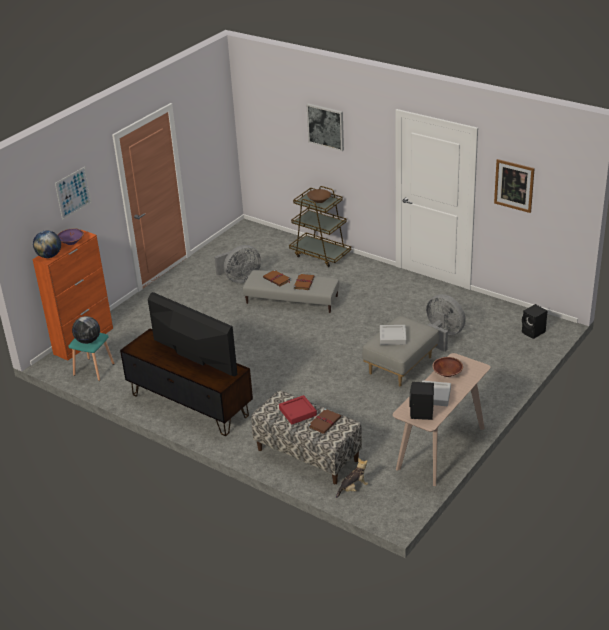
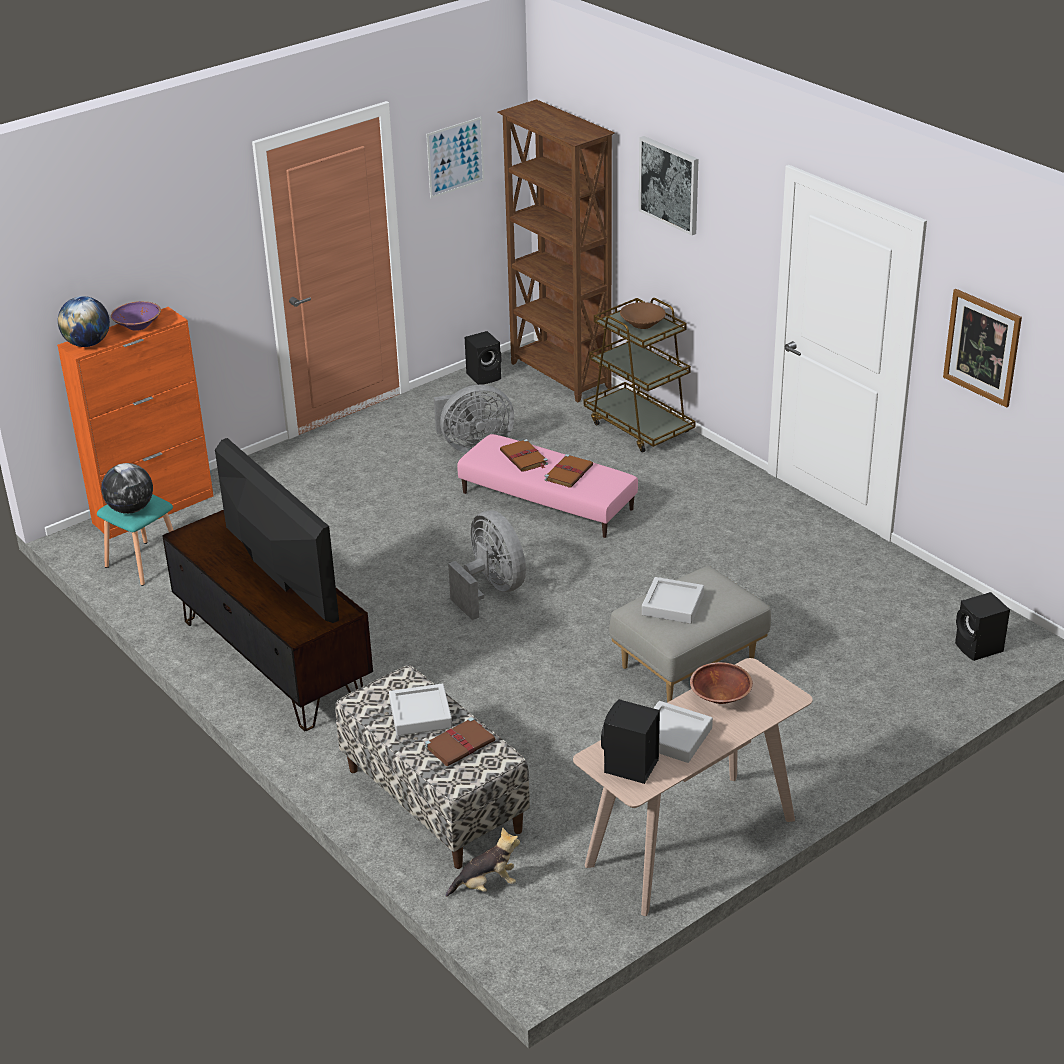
camera: 15 degrees right, 0 degrees up
picture [55,167,91,220] -> picture moved to [426,117,484,198]
grey ottoman [243,270,339,313] -> pink ottoman [457,434,638,538]
red tray [279,395,317,425] -> grey tray [389,684,452,736]
grey fan [426,294,466,352] -> grey fan moved to [448,510,526,620]
none -> black speaker [465,331,502,385]
none -> brown bookcase [497,99,615,402]

